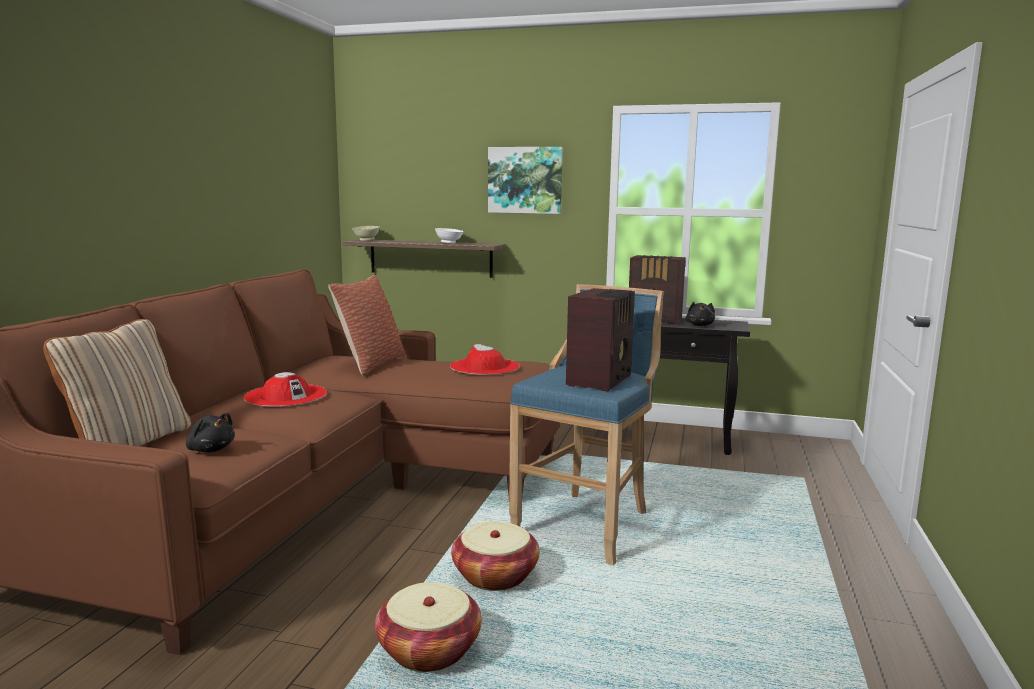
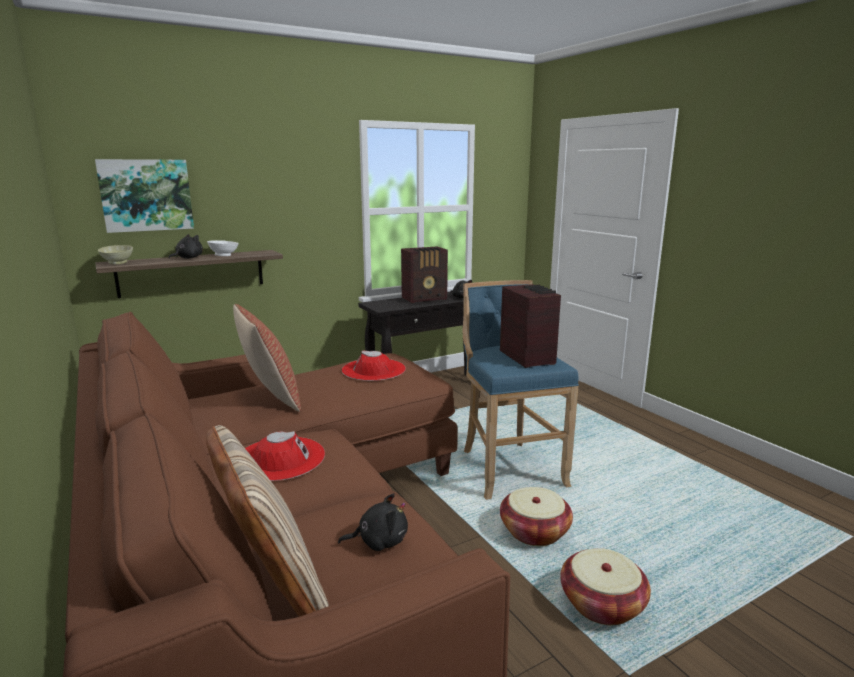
camera: 45 degrees left, 5 degrees up
picture [488,147,563,214] -> picture moved to [95,159,194,233]
none -> black plush toy [168,234,203,259]

